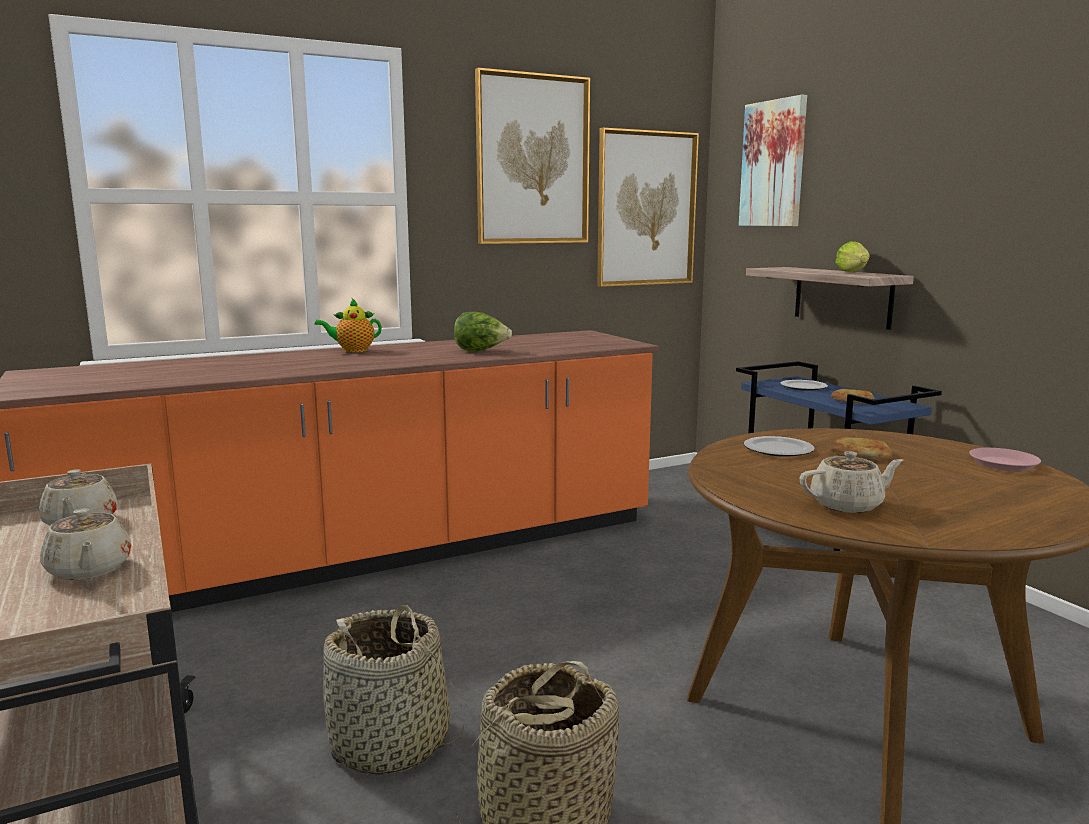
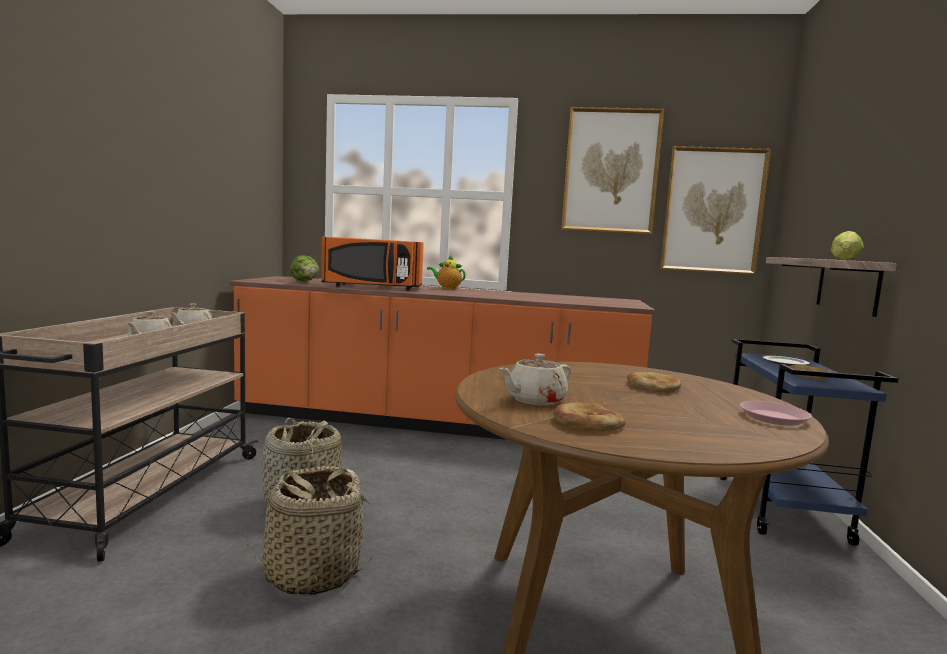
camera: 35 degrees right, 5 degrees down
lettuce [454,312,512,352] -> lettuce moved to [290,255,319,282]
picture [739,95,807,226] -> none
plate [744,436,815,457] -> none
beige teapot [800,451,903,513] -> beige teapot turned 120 degrees clockwise [499,354,571,405]
none -> orange microwave [321,237,424,290]
none -> bread [553,402,626,432]

